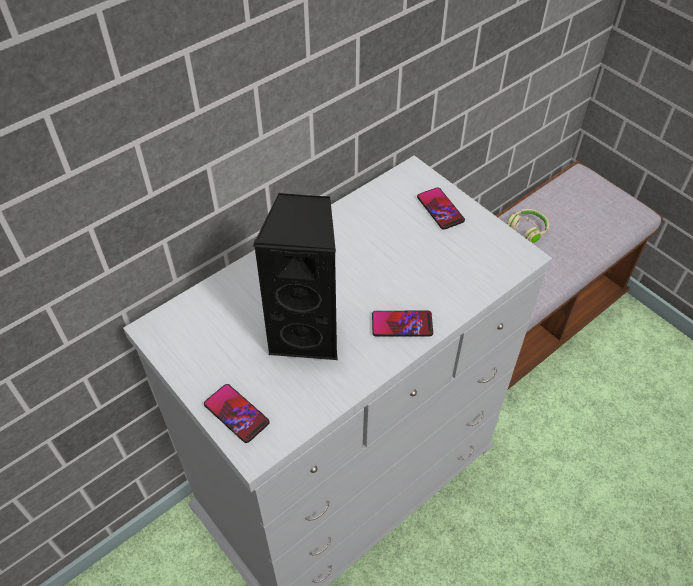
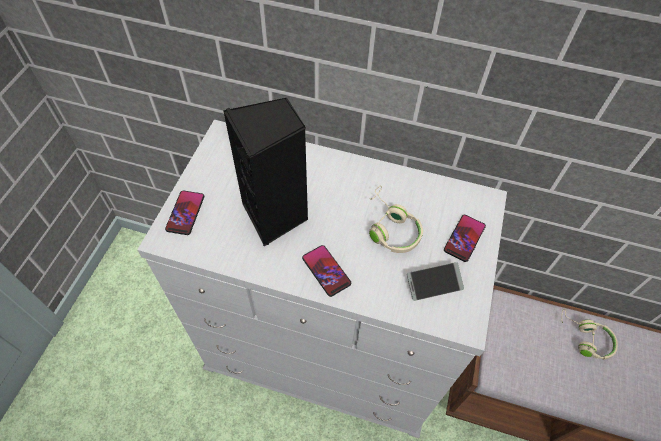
camera: 55 degrees right, 5 degrees up
none -> beige headphones [369,186,423,253]
none -> phone [407,262,464,301]

